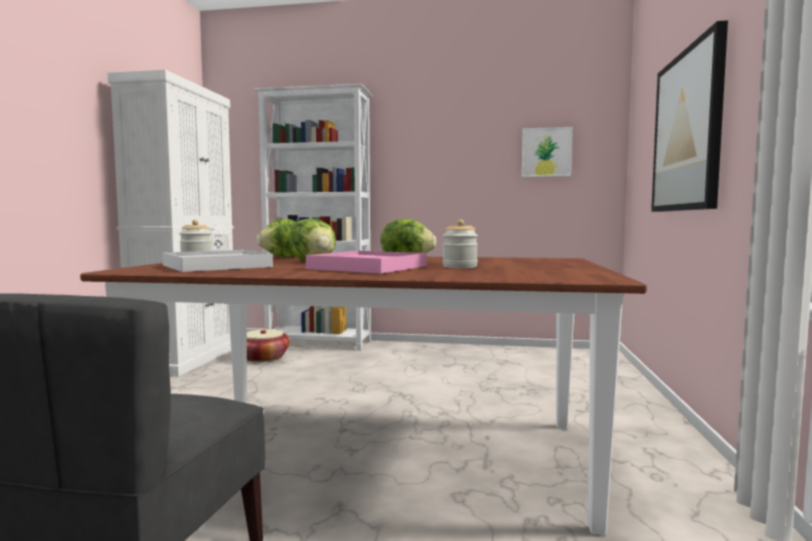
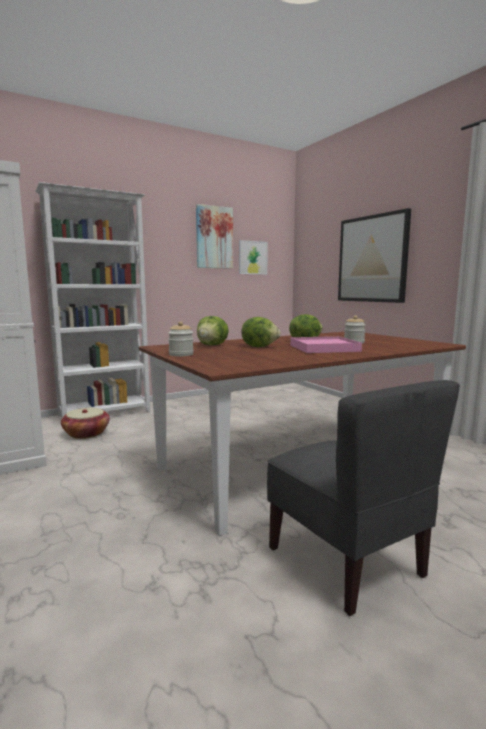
camera: 40 degrees left, 5 degrees up
white tray [162,250,273,272] -> none
none -> picture [196,204,233,269]

